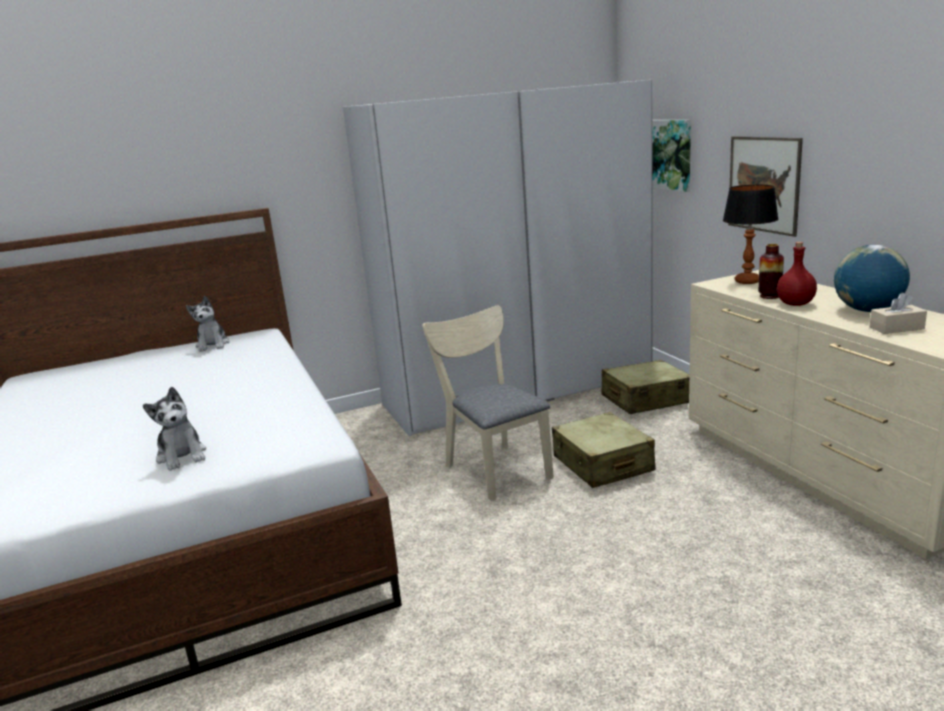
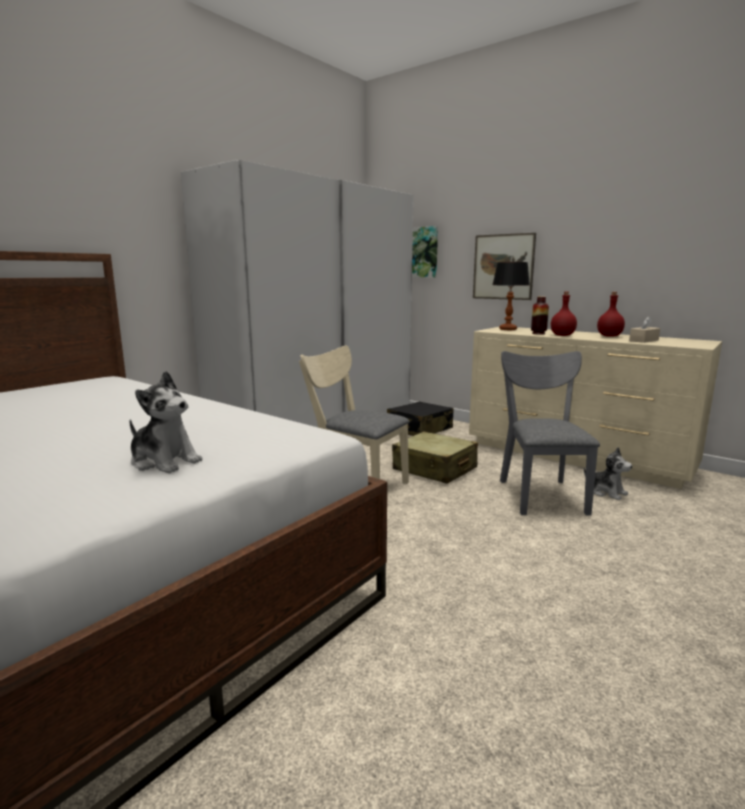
camera: 30 degrees left, 5 degrees down
plush toy [186,296,229,352] -> plush toy moved to [584,447,632,500]
beige suitcase [602,360,689,414] -> black suitcase [387,402,454,436]
globe [834,245,910,312] -> red bottle [597,292,625,337]
none -> grey chair [500,351,600,516]

